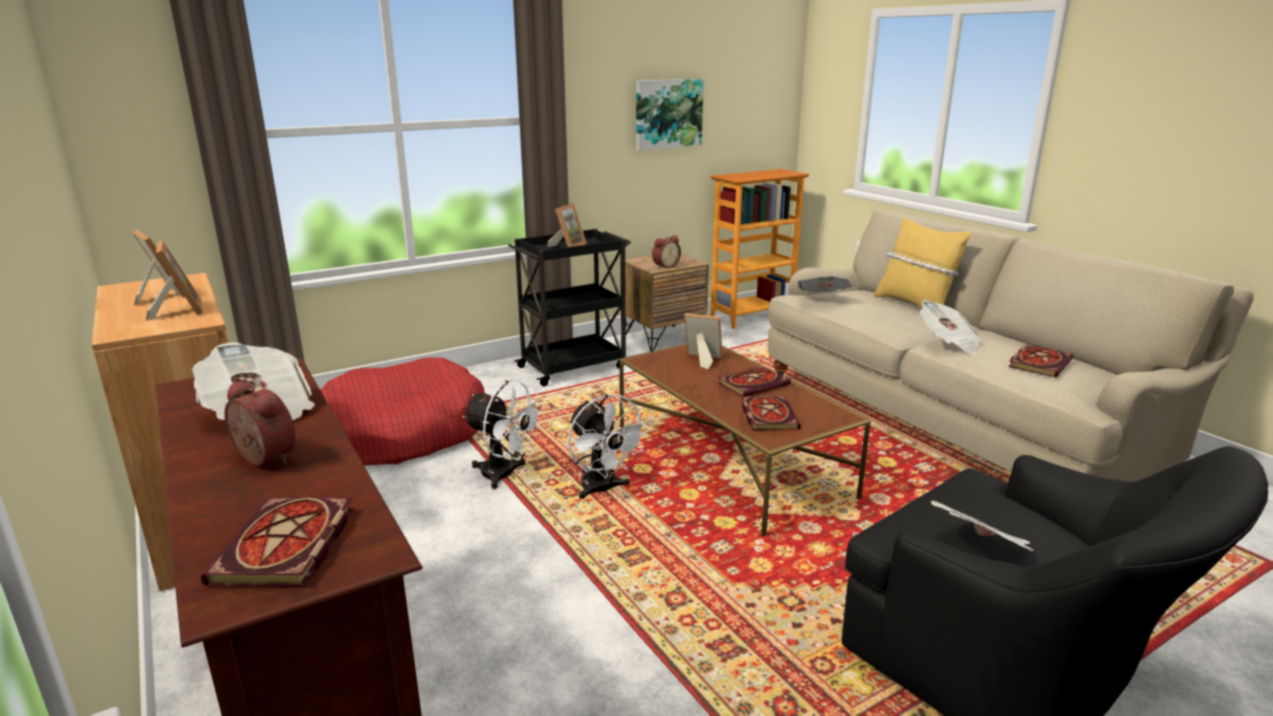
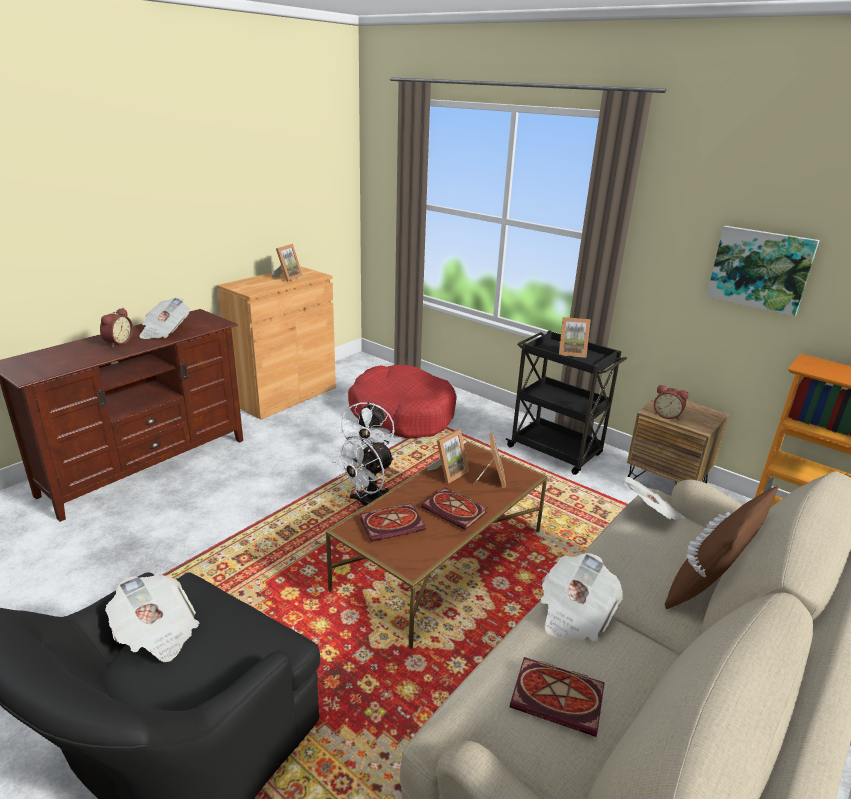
camera: 70 degrees right, 5 degrees up
picture frame [146,240,203,320] -> picture frame moved to [427,429,469,484]
book [201,498,354,587] -> none
yellow pillow [874,217,971,308] -> brown pillow [665,486,778,609]

